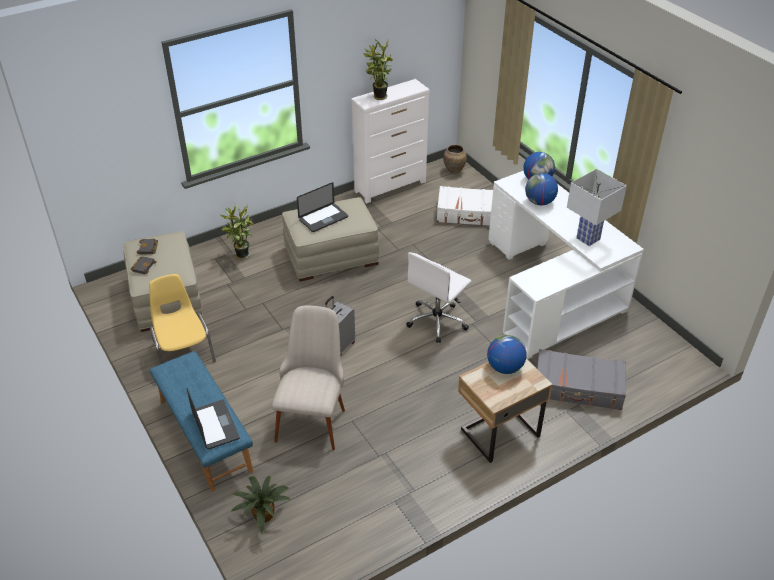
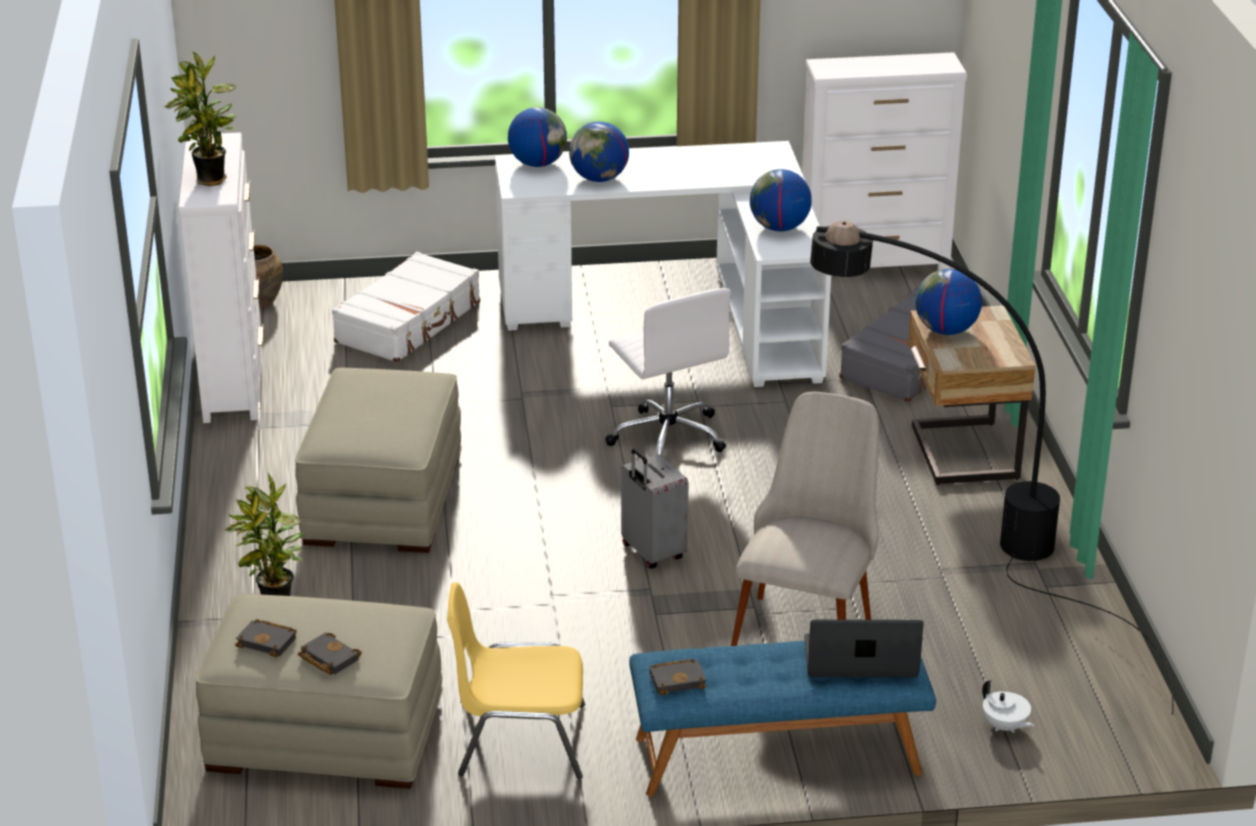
camera: 65 degrees left, 10 degrees down
potted plant [231,476,291,534] -> white teapot [982,680,1035,733]
beige chair [272,306,345,450] -> beige chair turned 75 degrees clockwise [731,392,879,646]
laptop [297,182,348,232] -> none
white table lamp [567,169,627,246] -> none
none -> black book [650,659,707,695]
none -> globe [750,169,812,231]
none -> white dresser [802,52,967,270]
none -> black floor lamp [810,220,1174,715]

